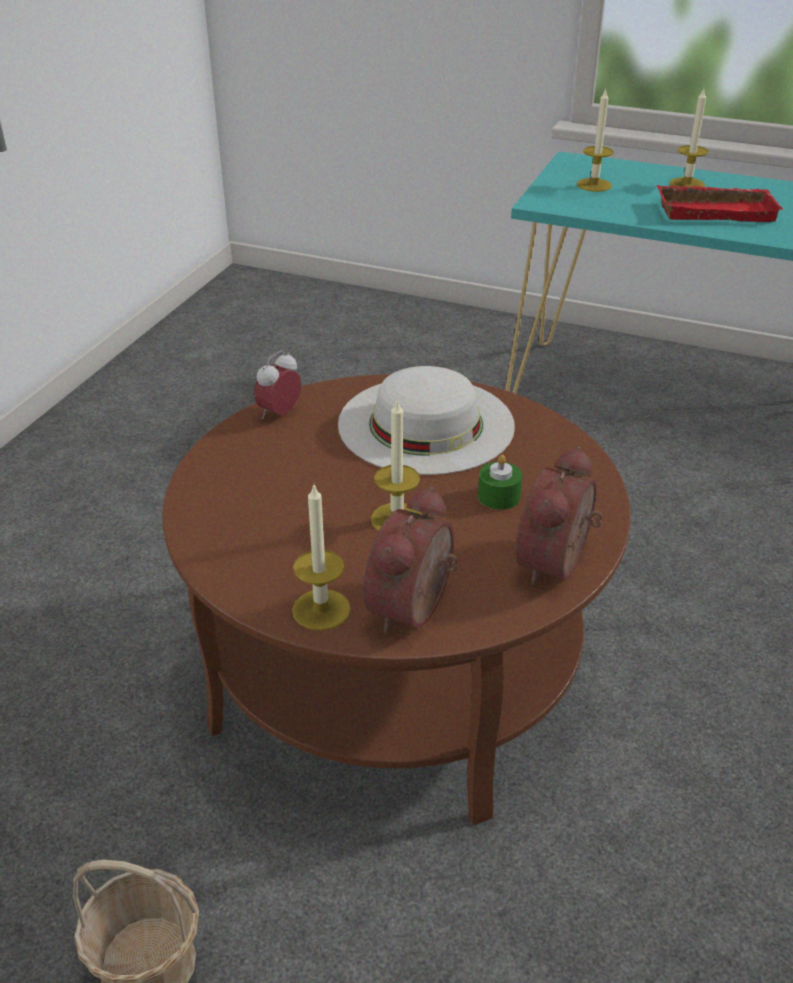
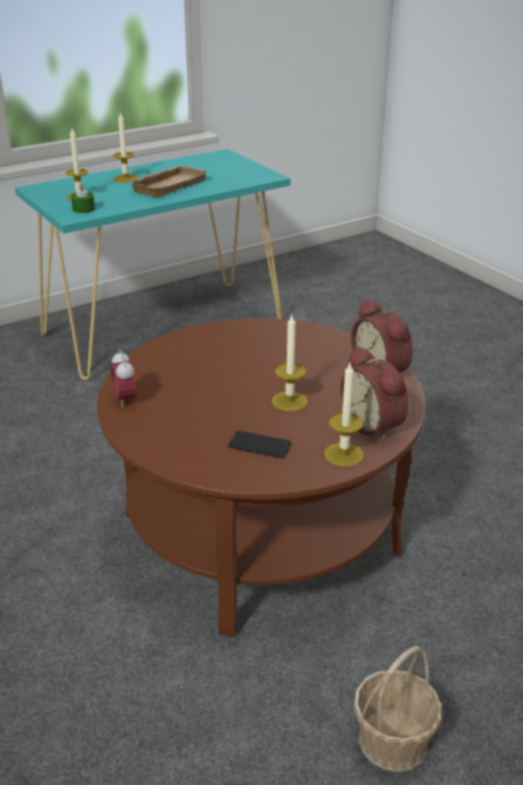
camera: 55 degrees left, 5 degrees down
white hat [338,366,515,475] -> none
green candle [478,455,522,510] -> green candle moved to [71,183,95,213]
red tray [657,185,783,222] -> beige tray [128,165,207,198]
none -> phone [228,431,292,458]

